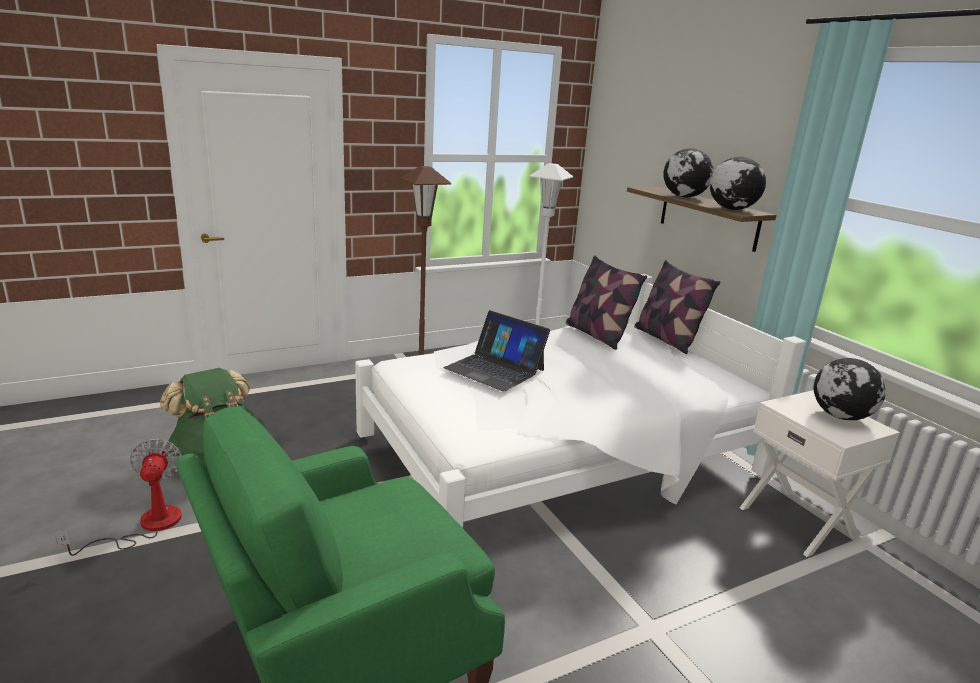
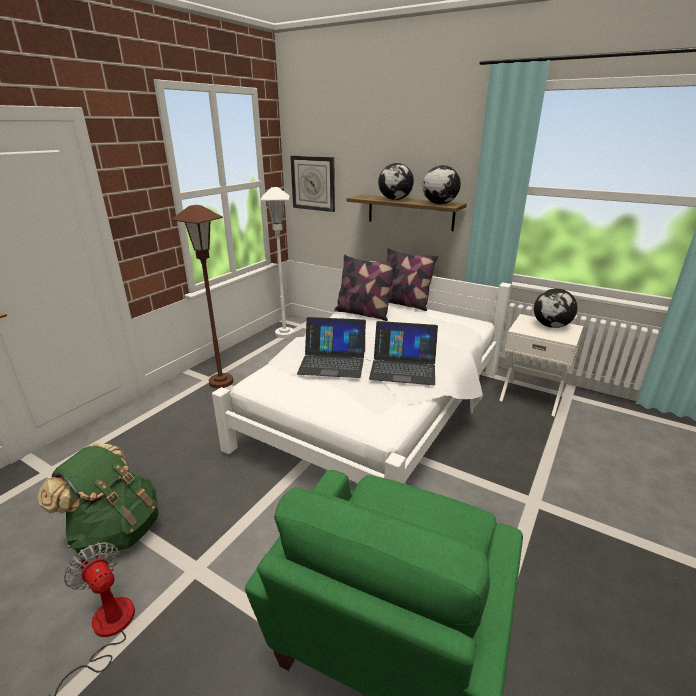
camera: 30 degrees left, 5 degrees up
none -> wall clock [290,156,335,212]
none -> laptop [369,321,438,385]

